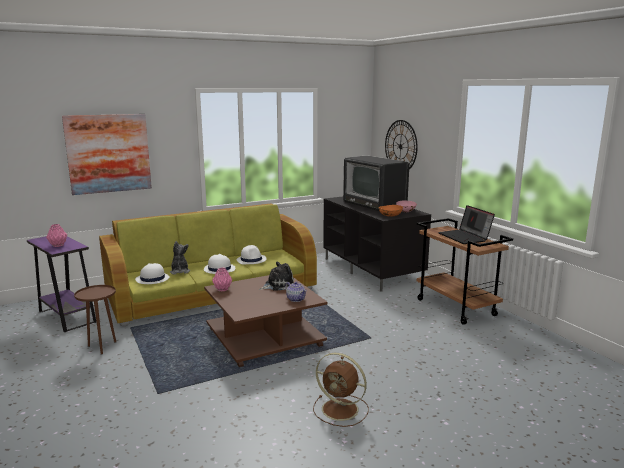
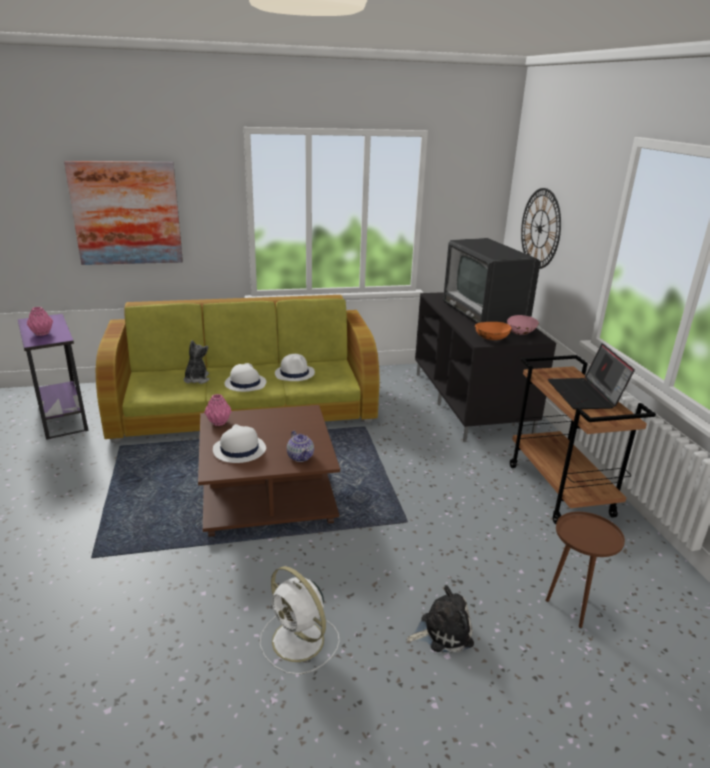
camera: 15 degrees right, 10 degrees up
brown side table [74,285,116,355] -> brown side table moved to [545,512,625,628]
white hat [135,263,170,284] -> white hat moved to [213,424,266,463]
plush toy [259,262,294,291] -> plush toy moved to [407,585,474,653]
brown fan [313,353,369,427] -> white fan [260,566,340,675]

